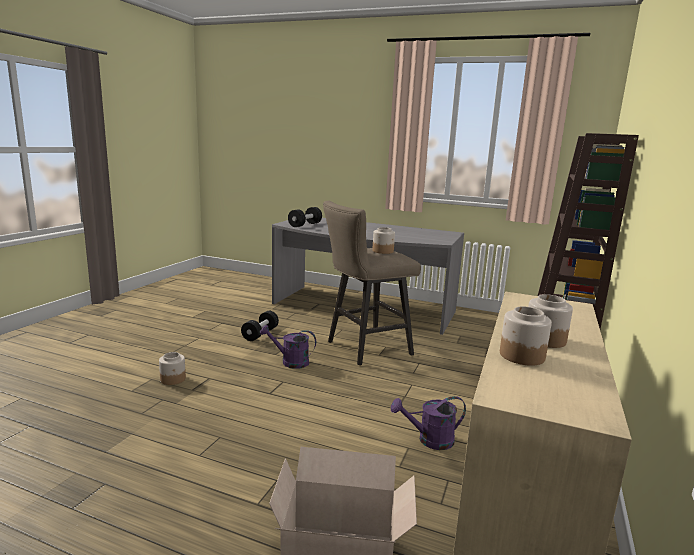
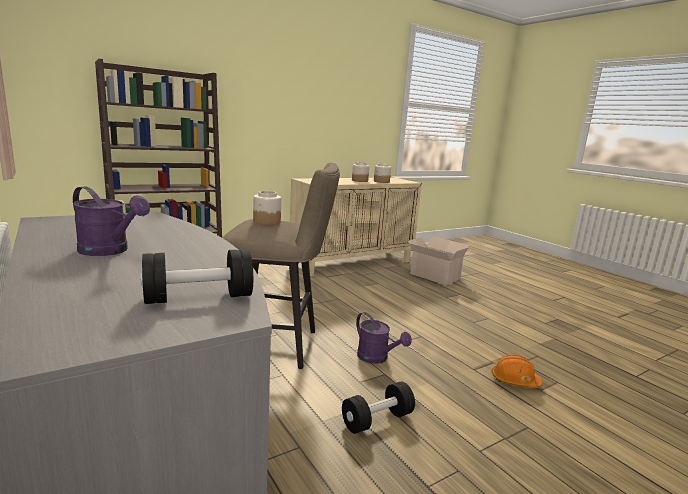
camera: 145 degrees left, 0 degrees up
jar [159,352,186,385] -> orange hard hat [492,355,543,388]
purple watering can [391,396,466,450] -> purple watering can moved to [73,186,150,256]

